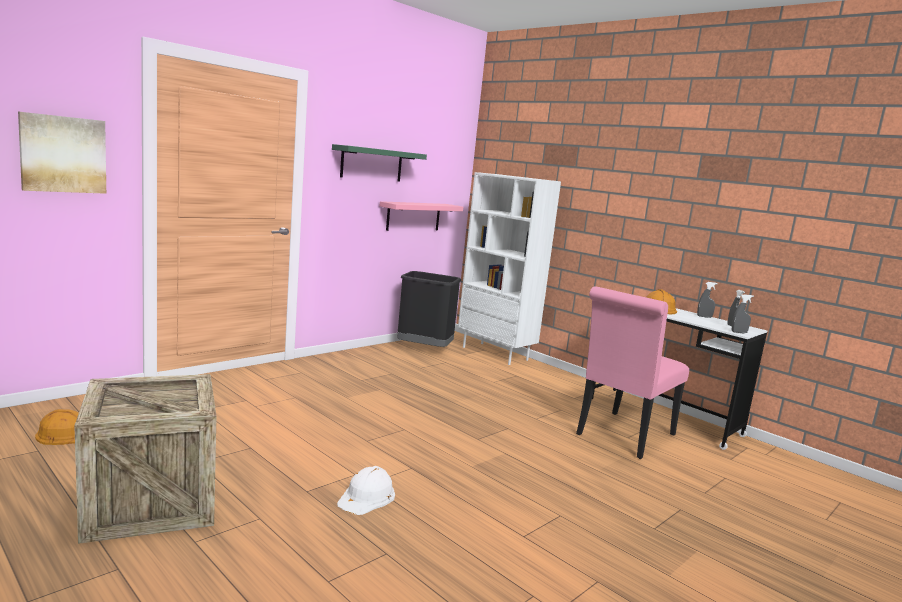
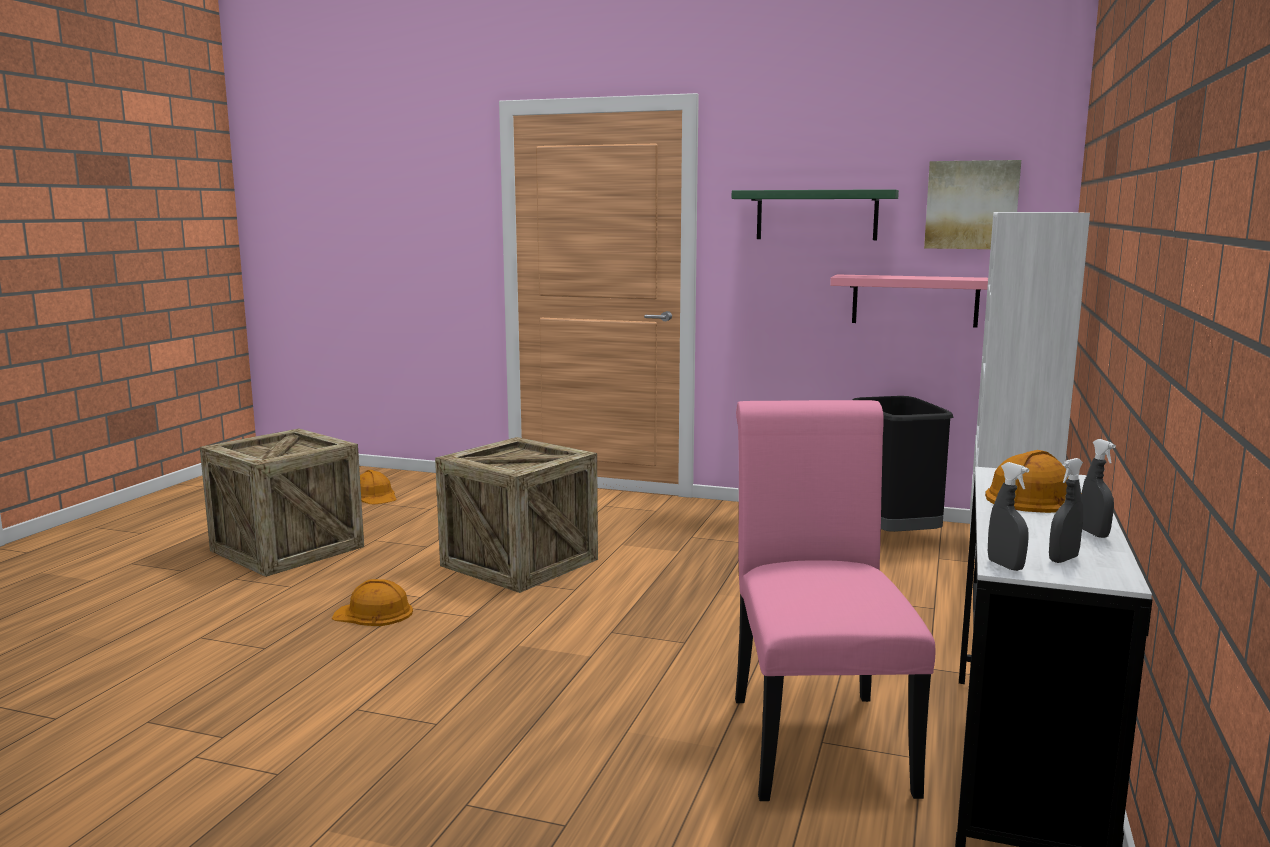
camera: 65 degrees right, 0 degrees up
picture [18,112,106,194] -> picture moved to [924,160,1021,249]
white hard hat [337,466,395,515] -> orange hard hat [332,579,413,626]
pink chair [576,286,689,459] -> pink chair turned 75 degrees clockwise [735,400,935,801]
none -> crate [435,437,598,593]

